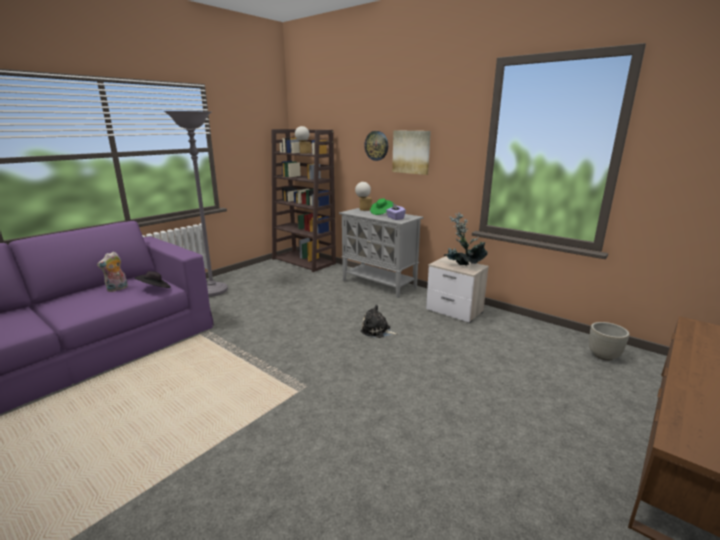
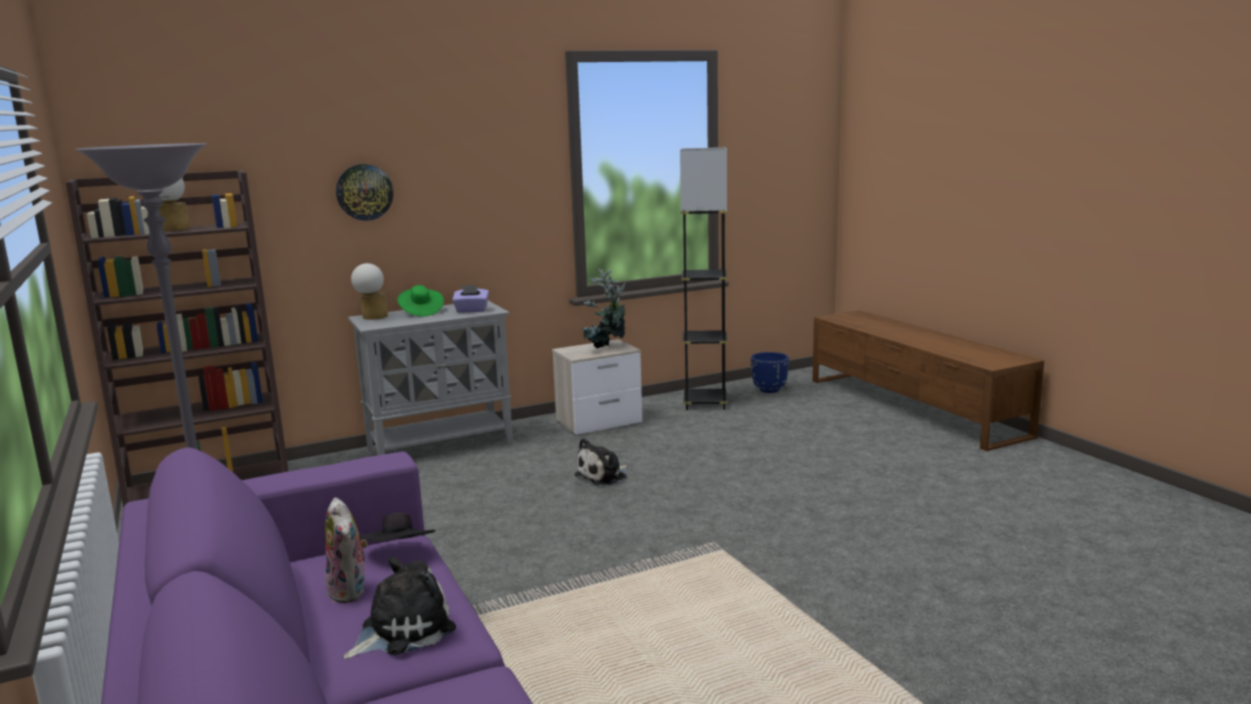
camera: 65 degrees left, 5 degrees down
picture [392,130,431,175] -> none
grey planter [589,322,629,361] -> blue planter [751,352,789,393]
none -> plush toy [344,556,456,659]
none -> grey floor lamp [680,147,728,410]

